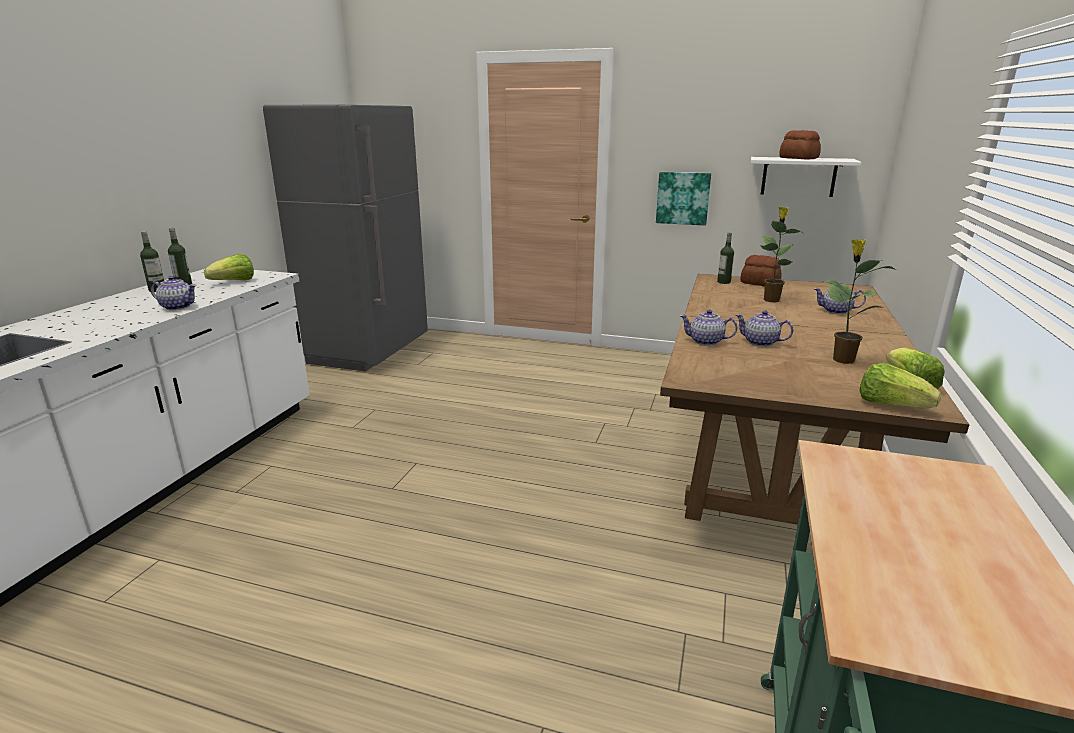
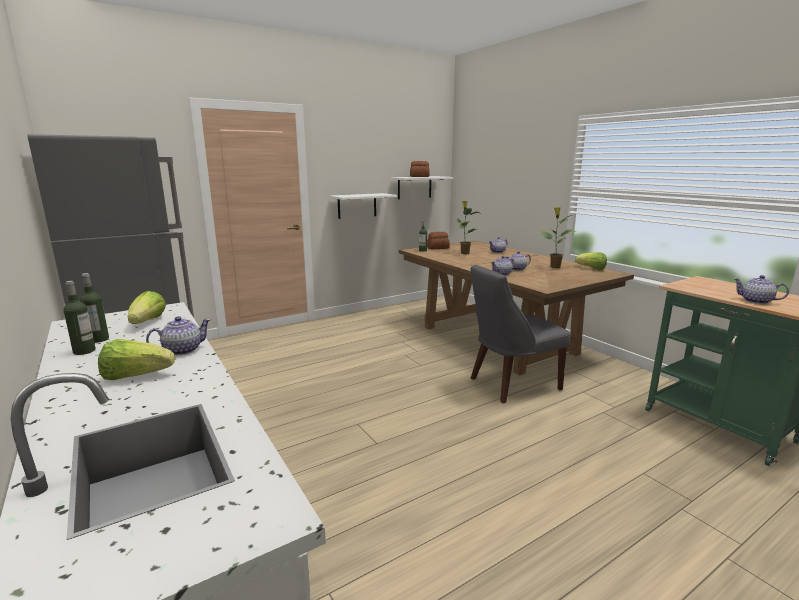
camera: 50 degrees left, 5 degrees down
picture [656,172,711,226] -> white shelf [329,193,397,219]
lettuce [859,363,941,408] -> lettuce moved to [98,339,175,380]
none -> grey chair [470,265,570,403]
none -> teapot [733,275,789,304]

